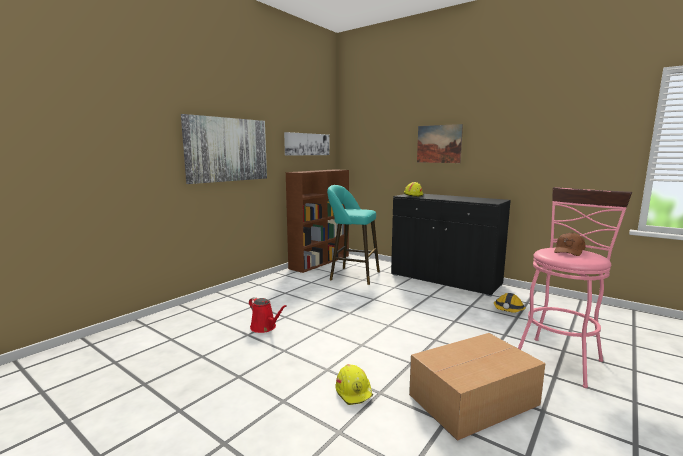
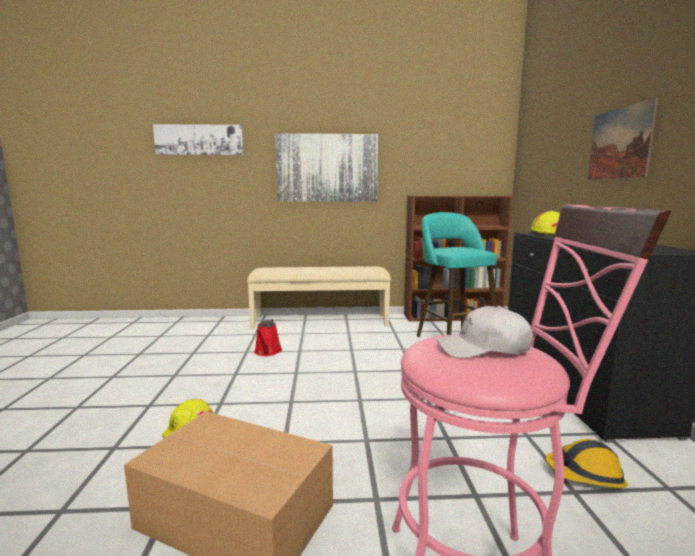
camera: 50 degrees right, 0 degrees up
picture [284,132,330,156] -> picture moved to [153,124,244,155]
brown cap [554,232,586,256] -> white cap [437,305,533,358]
none -> beige bench [247,266,391,328]

